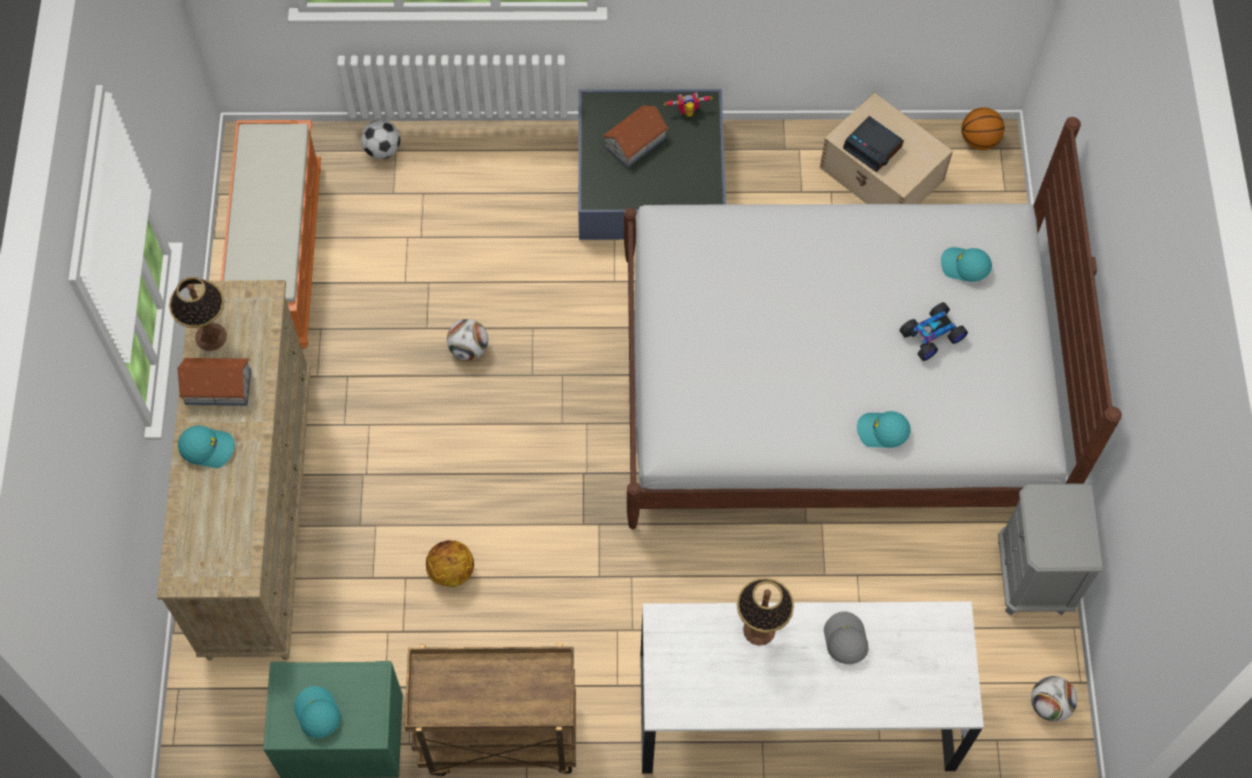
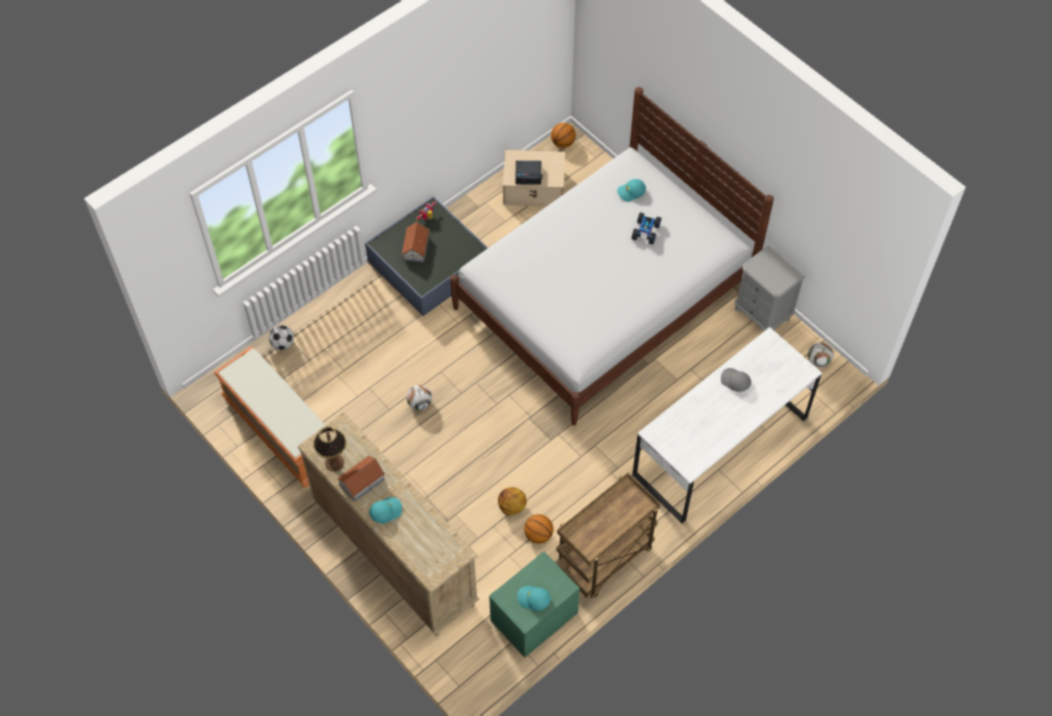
camera: 40 degrees left, 5 degrees down
table lamp [737,578,794,646] -> none
turquoise cap [857,411,911,448] -> none
none -> basketball [524,514,553,544]

